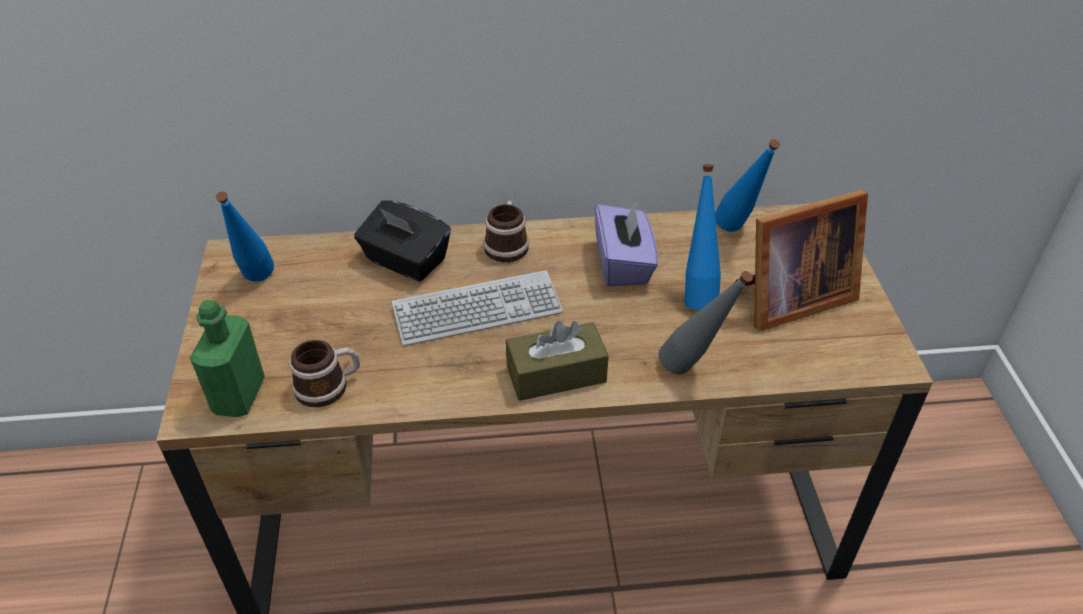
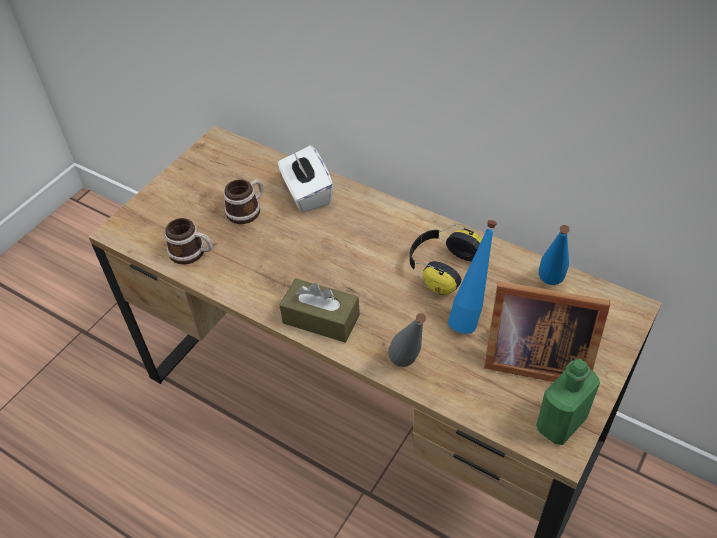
camera: 40 degrees right, 5 degrees up
green bottle [190,300,265,417] -> green bottle moved to [536,359,600,445]
blue bottle [216,192,274,282] -> none
black tissue box [354,200,451,282] -> white tissue box [278,146,333,213]
keyboard [392,270,563,346] -> none
mug [484,201,529,263] -> mug moved to [223,179,264,224]
purple tissue box [595,201,658,287] -> headphones [410,225,482,295]

